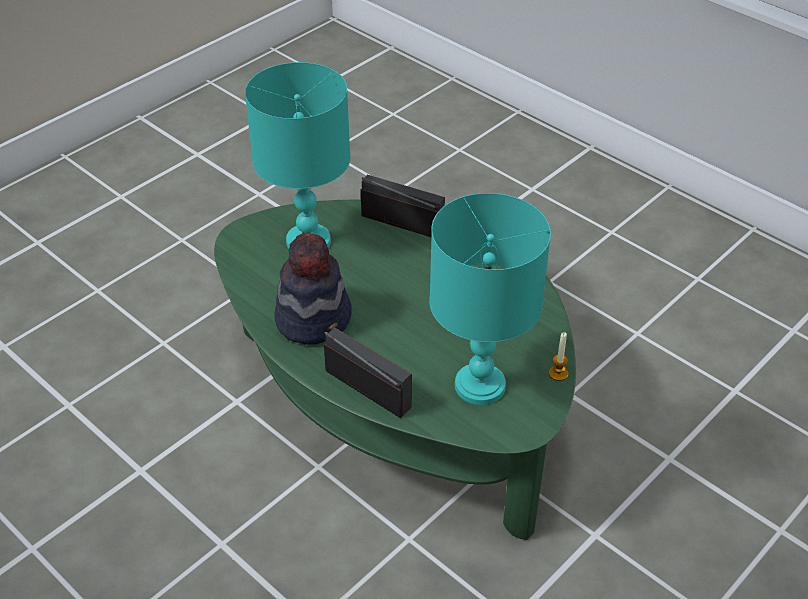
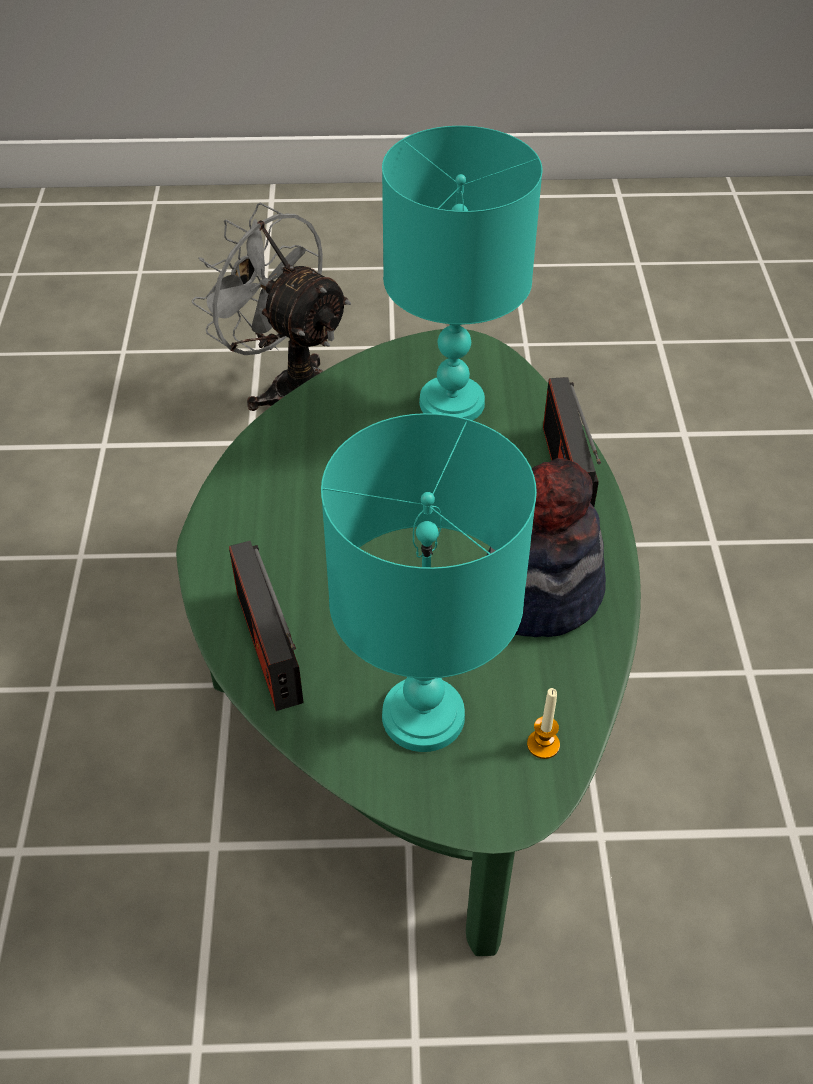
camera: 135 degrees left, 5 degrees up
candle [549,332,568,381] -> candle moved to [527,688,560,759]
none -> grey fan [192,202,351,411]

